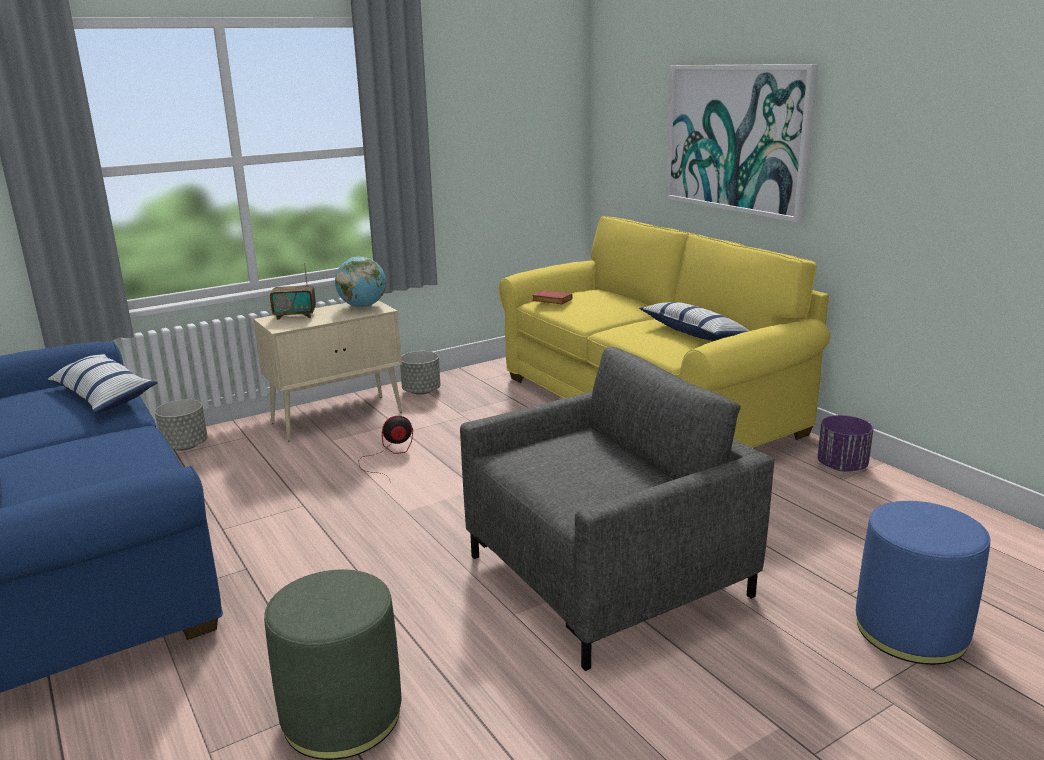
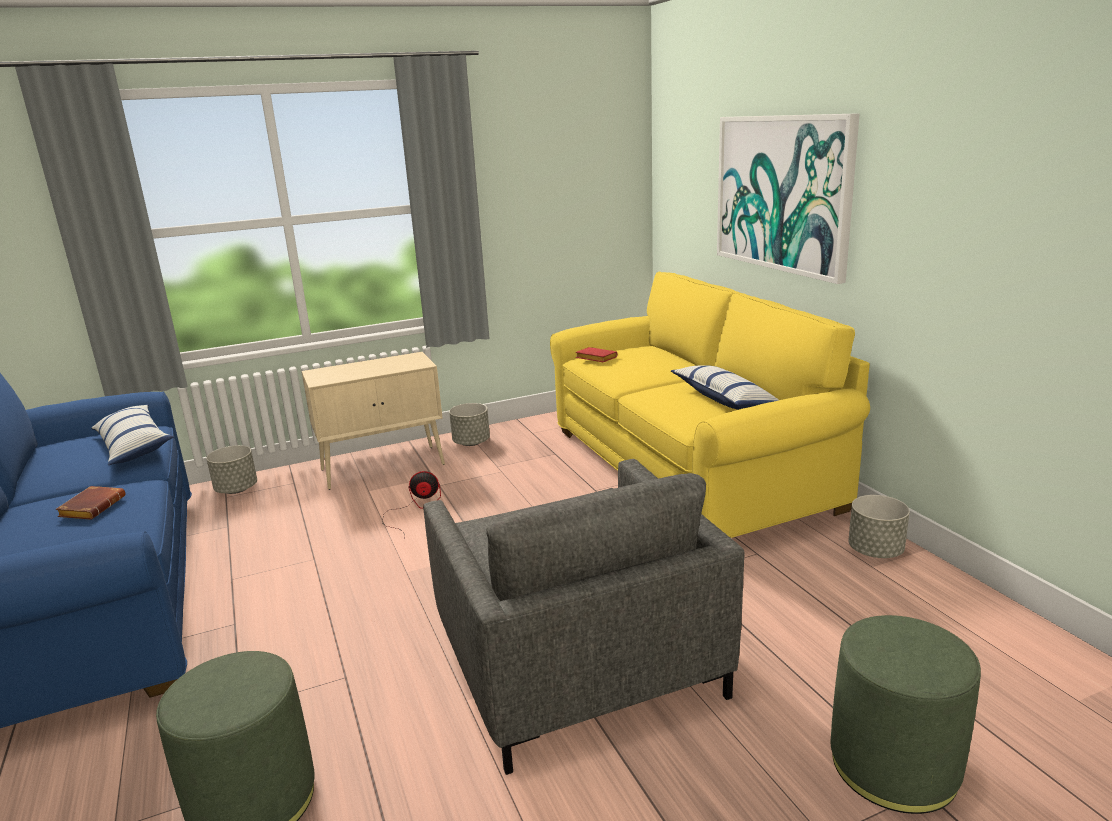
camera: 10 degrees right, 0 degrees up
radio [270,263,316,320] -> none
globe [335,257,386,308] -> none
grey armchair [460,347,775,671] -> grey armchair turned 90 degrees clockwise [423,459,745,775]
purple planter [817,415,874,472] -> grey planter [848,495,910,558]
blue ottoman [856,501,990,665] -> green ottoman [831,615,981,814]
none -> brown book [56,486,125,520]

